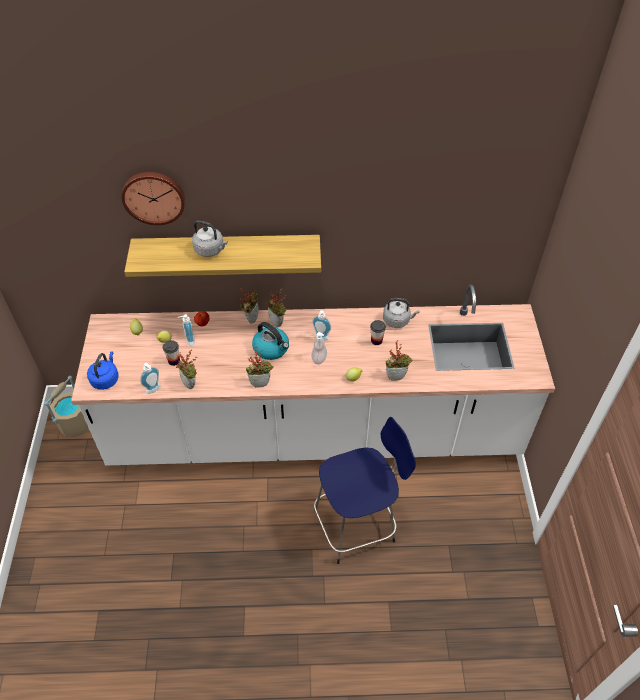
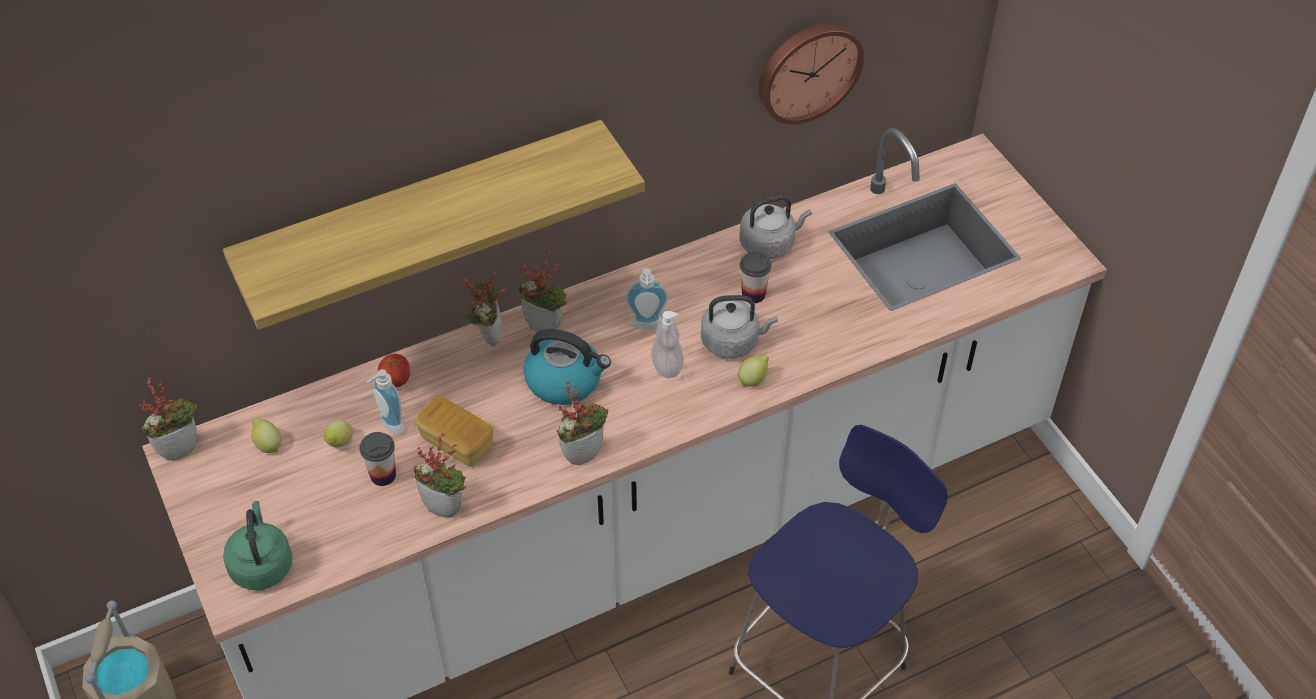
camera: 25 degrees left, 0 degrees up
blue kettle [87,351,119,390] -> green kettle [223,501,292,590]
wall clock [122,172,185,225] -> wall clock moved to [758,23,864,124]
soap dispenser [140,363,161,394] -> none
grey kettle [192,220,228,257] -> grey kettle moved to [701,295,778,359]
potted plant [386,341,413,381] -> potted plant moved to [139,377,197,461]
none -> bread [415,397,493,467]

